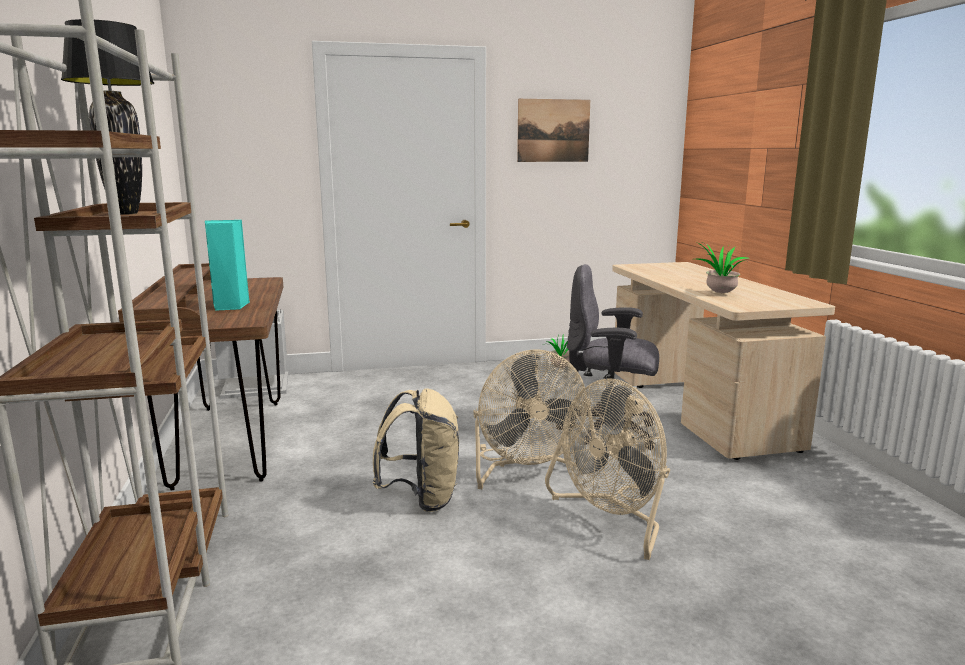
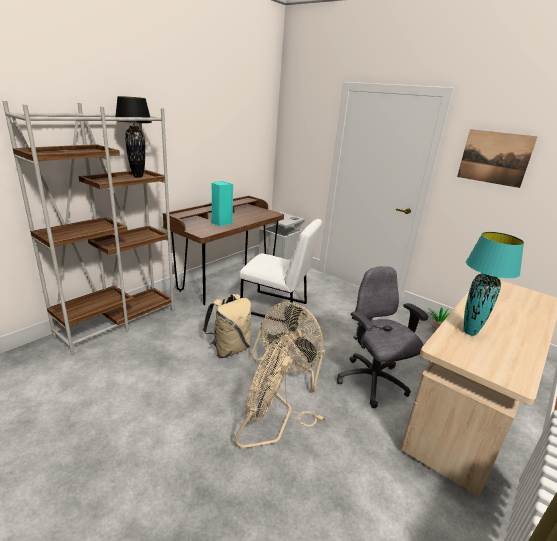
camera: 50 degrees right, 10 degrees up
potted plant [697,243,750,293] -> turquoise table lamp [464,232,524,336]
none -> white chair [239,219,322,322]

